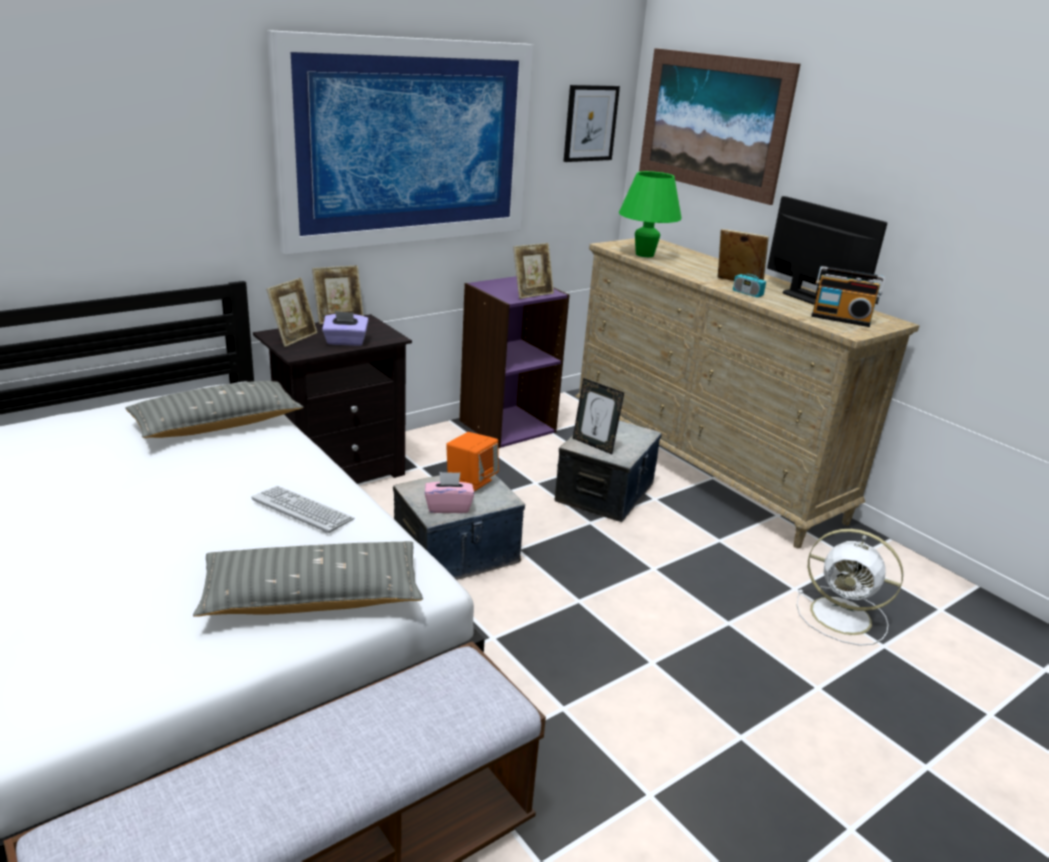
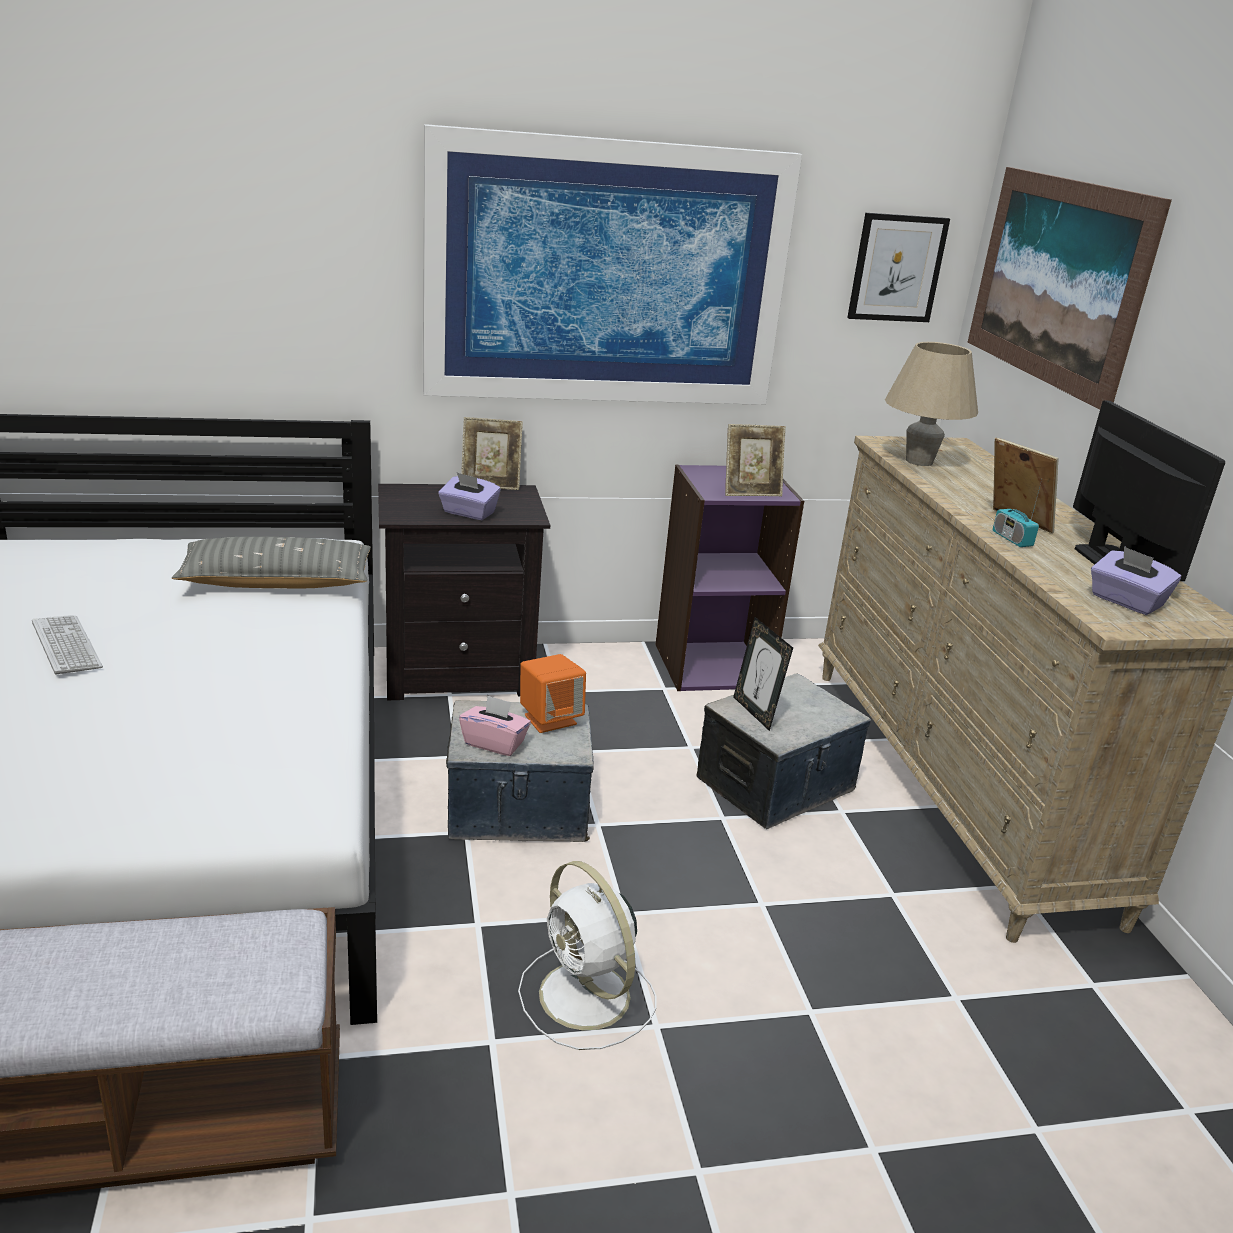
camera: 25 degrees right, 0 degrees up
grey pillow [193,541,423,617] -> none
keyboard [252,486,355,533] -> keyboard moved to [32,615,103,674]
picture frame [267,278,317,347] -> none
green table lamp [619,171,682,257] -> beige table lamp [885,342,978,466]
white fan [797,529,903,646] -> white fan moved to [518,861,656,1050]
radio [811,266,885,327] -> purple tissue box [1091,546,1181,615]

